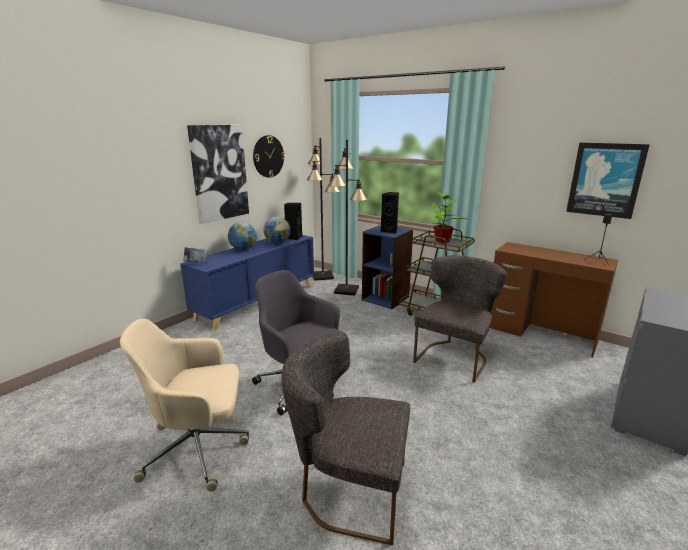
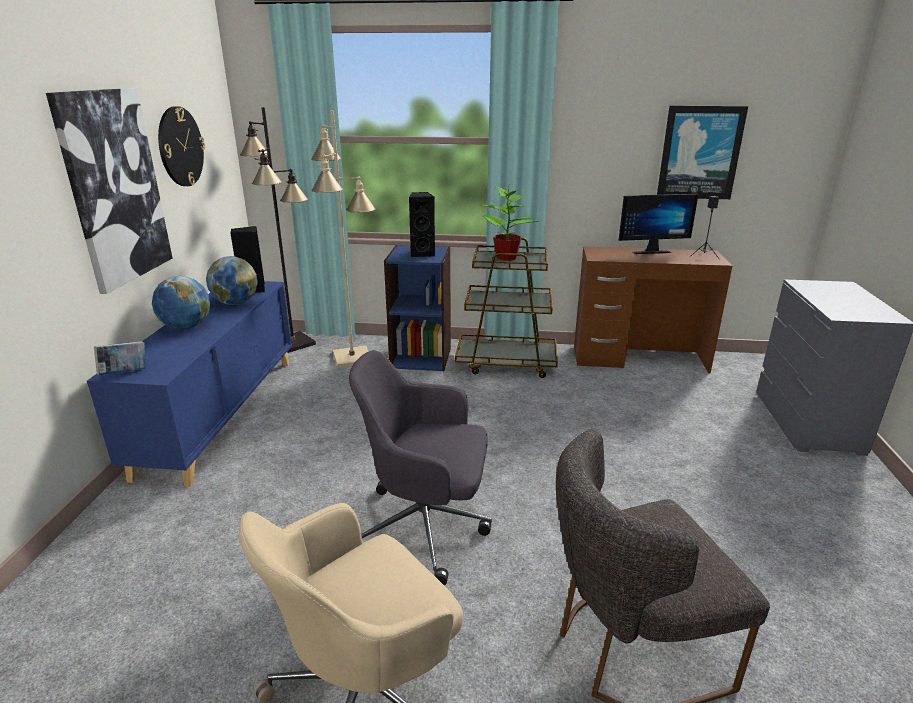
camera: 30 degrees left, 5 degrees up
black floor lamp [328,140,367,296] -> beige floor lamp [311,110,376,368]
grey chair [413,255,507,383] -> none
none -> monitor [618,194,698,254]

